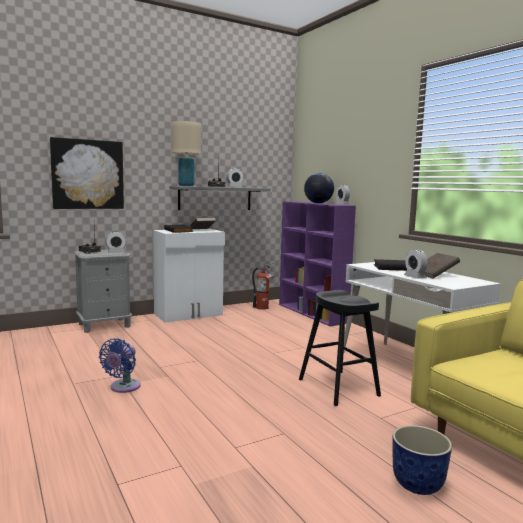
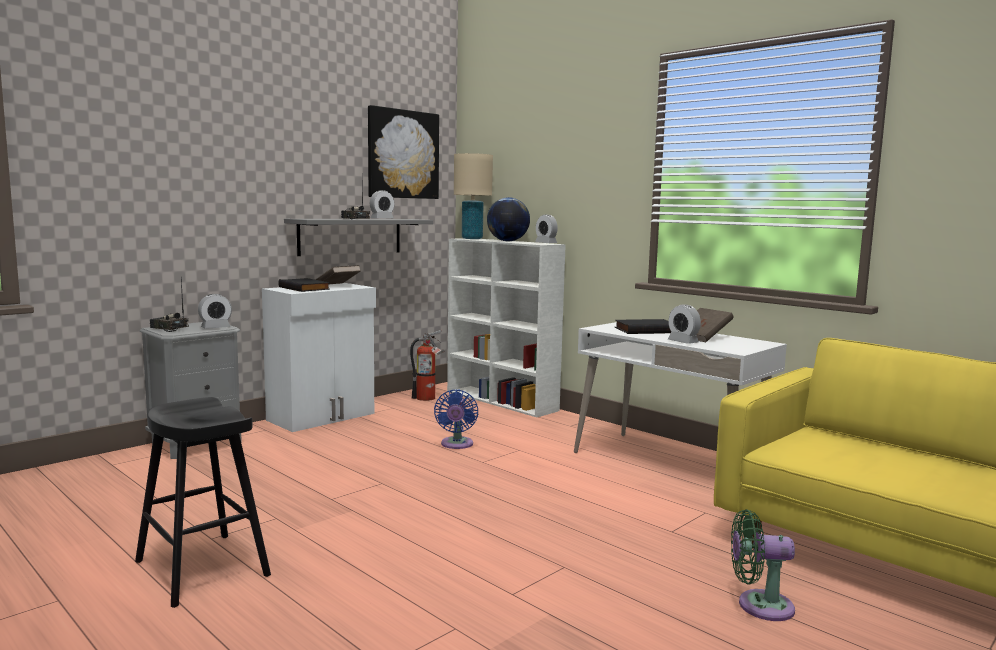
camera: 15 degrees left, 0 degrees up
picture [50,137,124,209] -> picture moved to [368,105,439,199]
blue fan [99,339,141,393] -> blue fan moved to [434,389,478,449]
beige table lamp [172,121,201,186] -> beige table lamp moved to [454,153,493,239]
purple bookcase [279,202,356,326] -> white bookcase [447,238,566,417]
black stool [299,290,381,406] -> black stool moved to [135,397,271,608]
planter [393,425,452,495] -> green fan [731,510,795,621]

